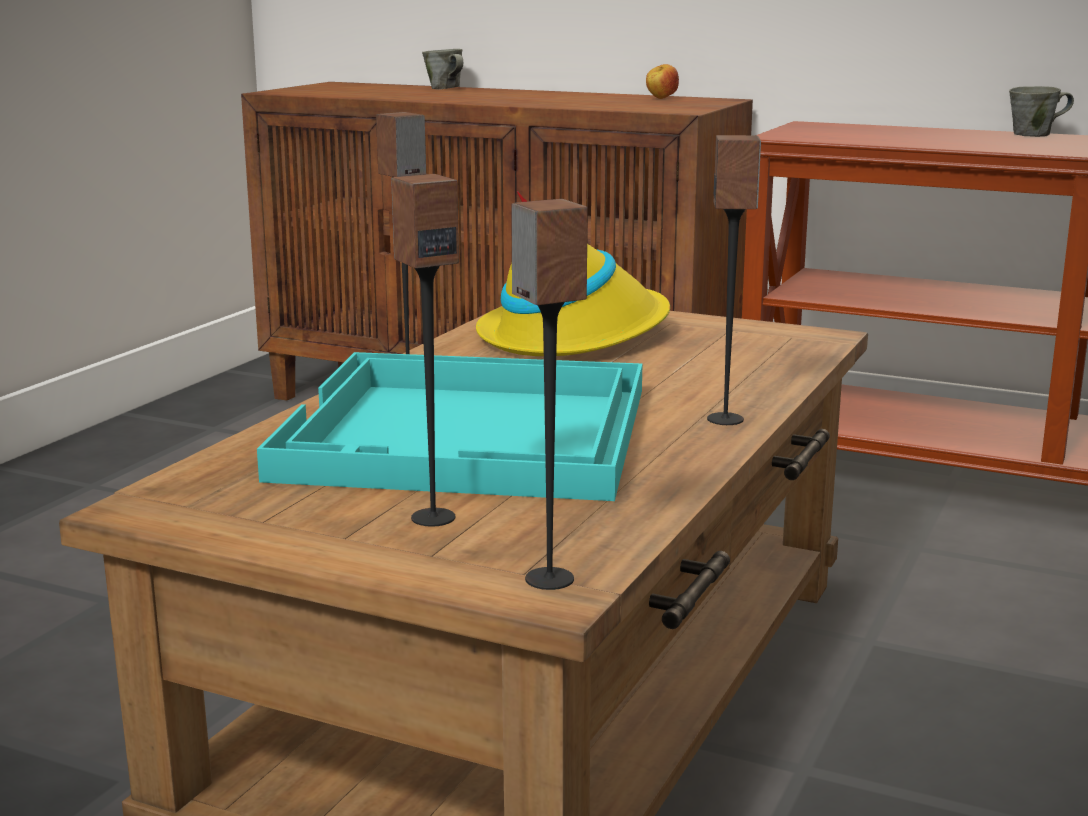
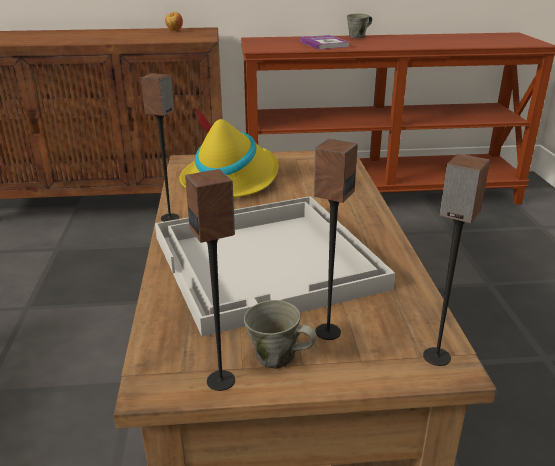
camera: 30 degrees left, 10 degrees up
turquoise tray [257,352,643,501] -> white tray [155,196,395,337]
grey mug [422,49,463,90] -> grey mug moved to [244,300,317,369]
speaker [707,135,761,425] -> speaker moved to [185,169,235,391]
none -> book [300,35,349,50]

